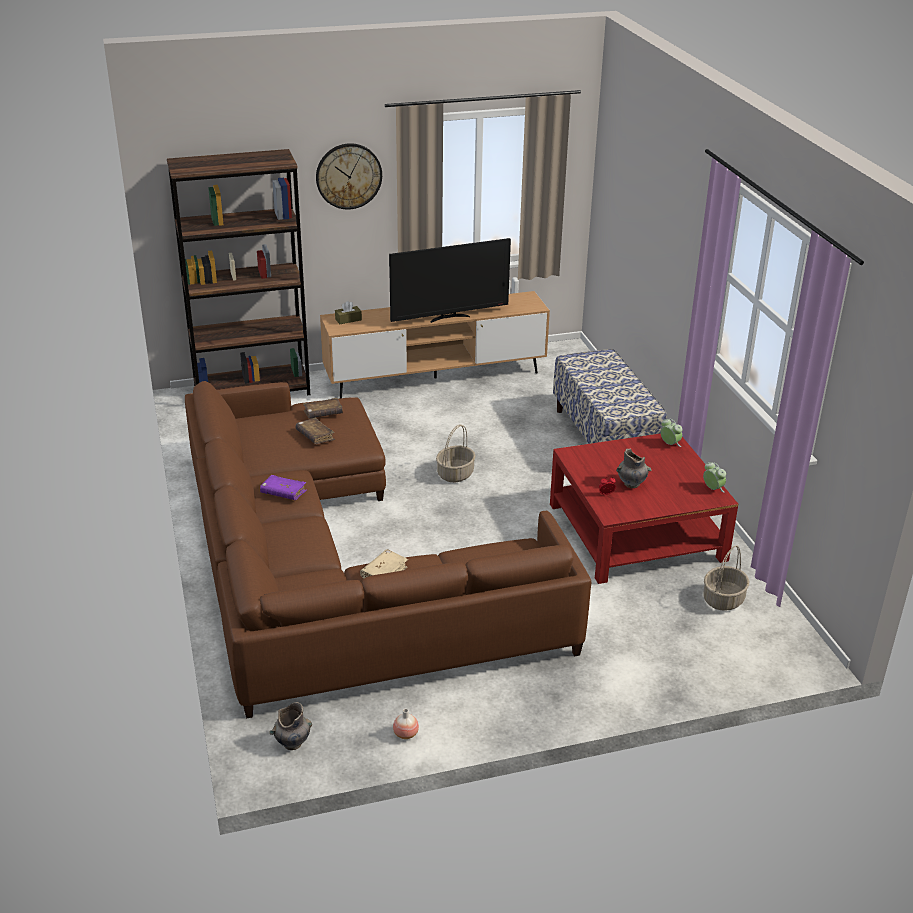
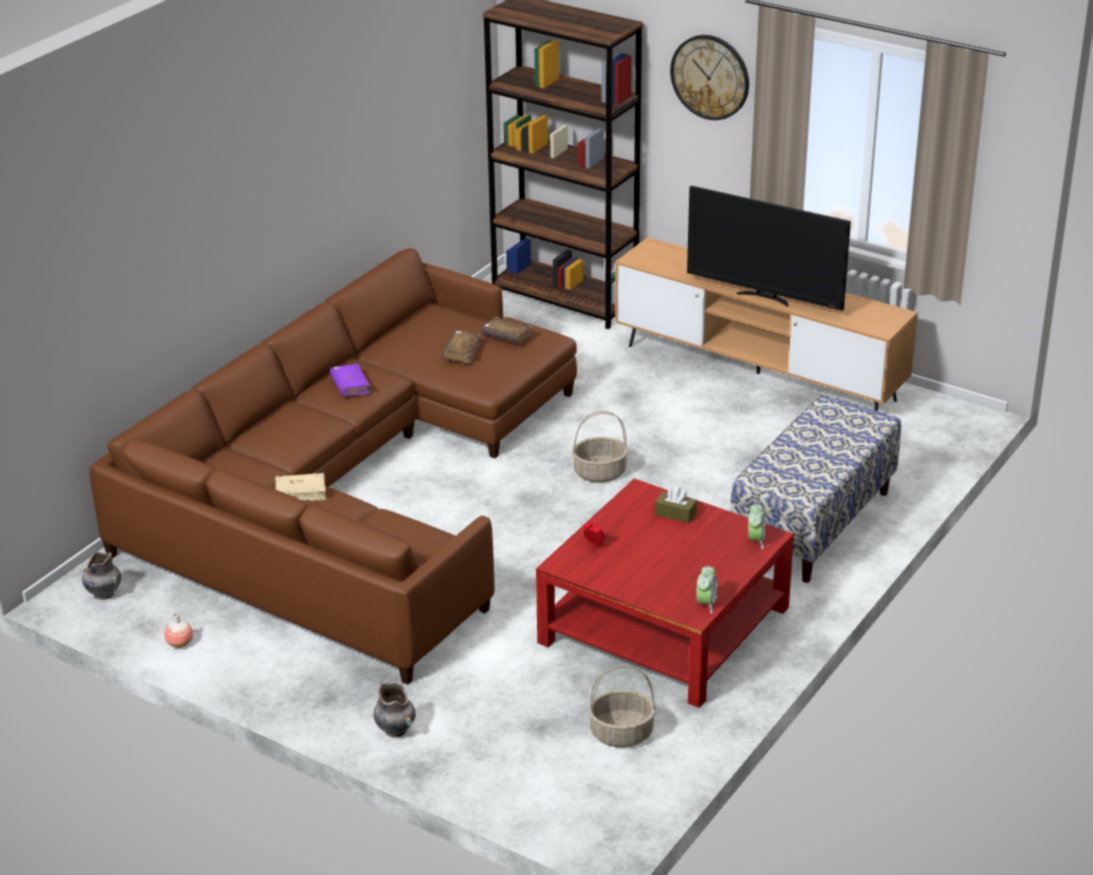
camera: 50 degrees right, 0 degrees up
brown tissue box [335,301,362,324] -> brown tissue box moved to [655,487,697,523]
grey vase [616,449,652,488] -> grey vase moved to [373,681,416,737]

